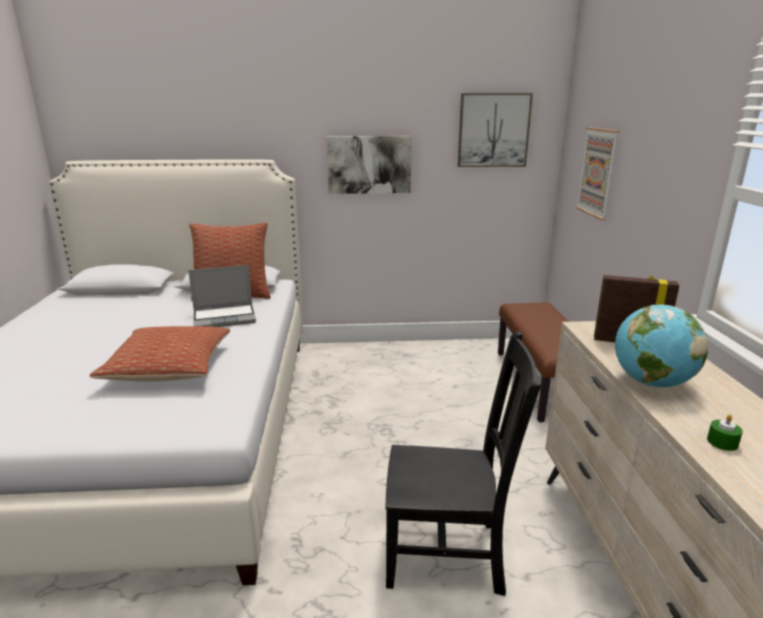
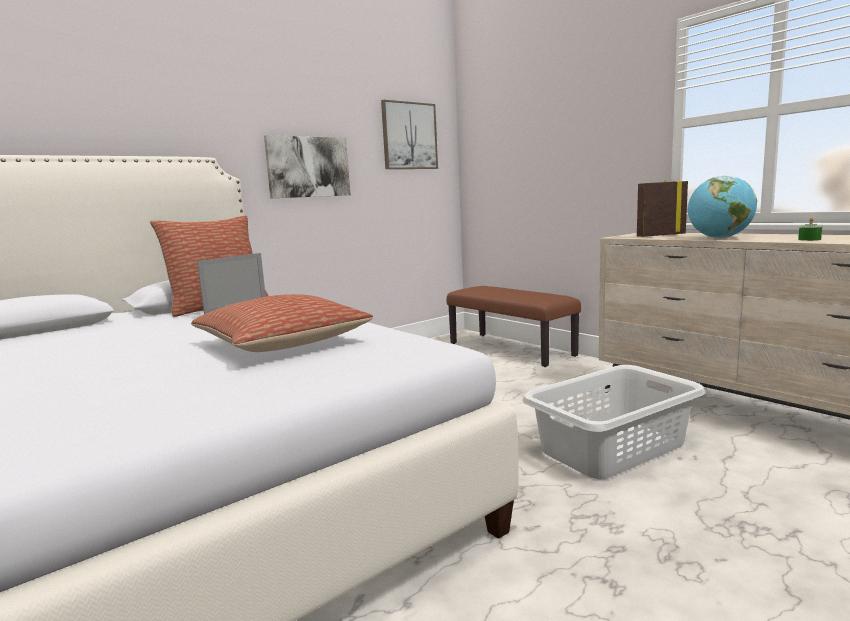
camera: 35 degrees left, 10 degrees down
black chair [386,332,542,596] -> grey laundry basket [522,365,705,479]
picture [576,127,619,220] -> none

